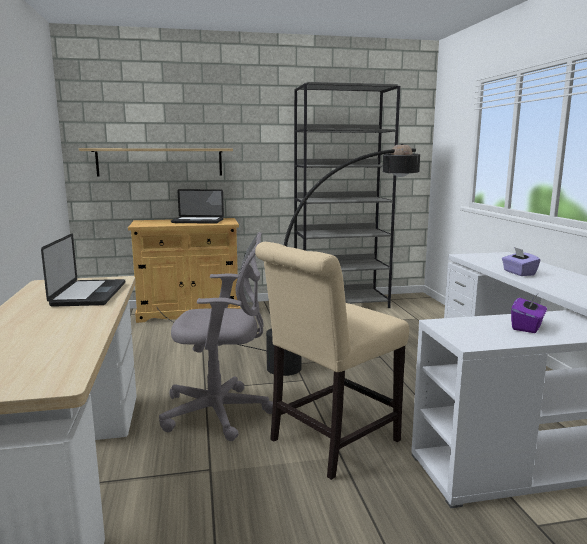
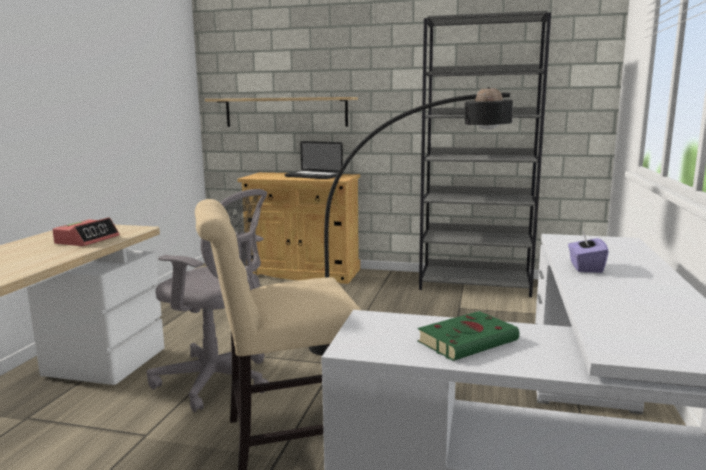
camera: 25 degrees right, 0 degrees up
laptop [41,234,125,307] -> alarm clock [52,217,119,246]
purple tissue box [511,294,547,333] -> green book [417,311,519,361]

